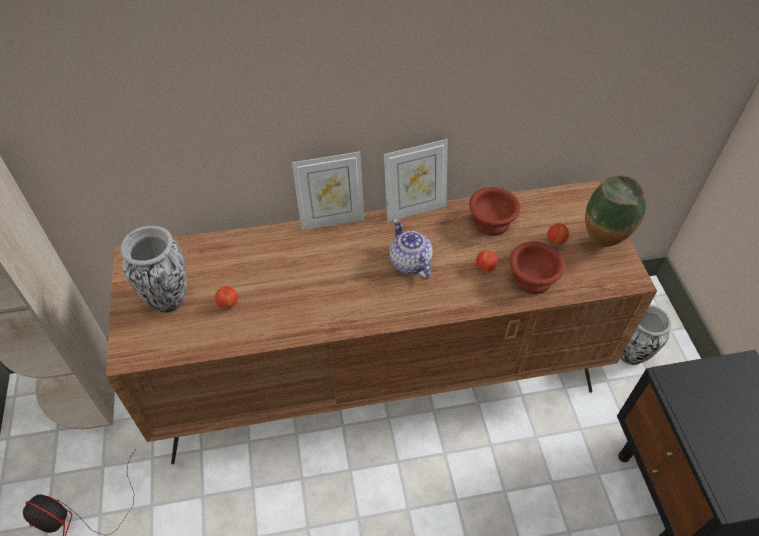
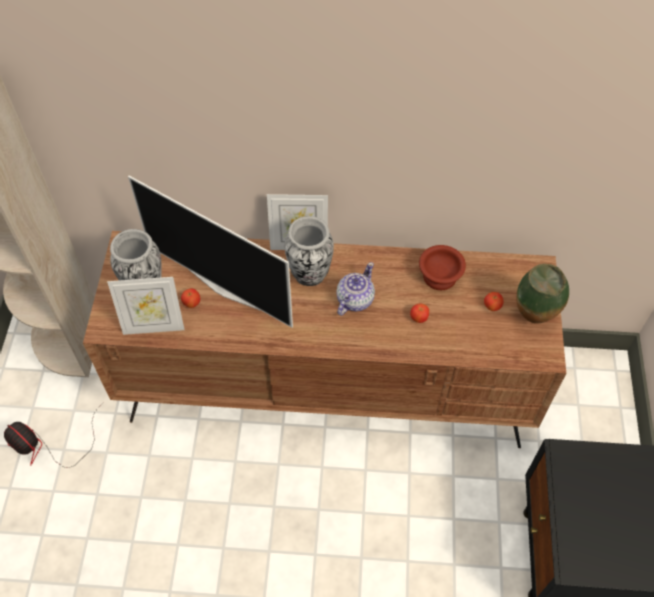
camera: 15 degrees right, 5 degrees up
picture frame [384,139,448,222] -> picture frame moved to [107,277,185,335]
teapot [389,219,433,279] -> teapot turned 45 degrees clockwise [336,262,375,316]
brown bowl [510,241,565,294] -> none
vase [621,305,671,365] -> vase moved to [284,216,334,286]
none -> television [128,176,293,328]

